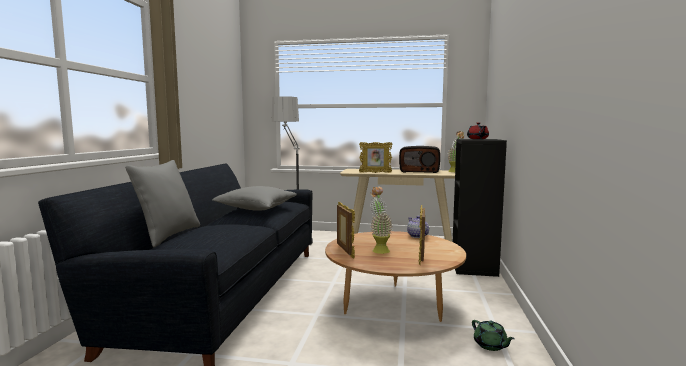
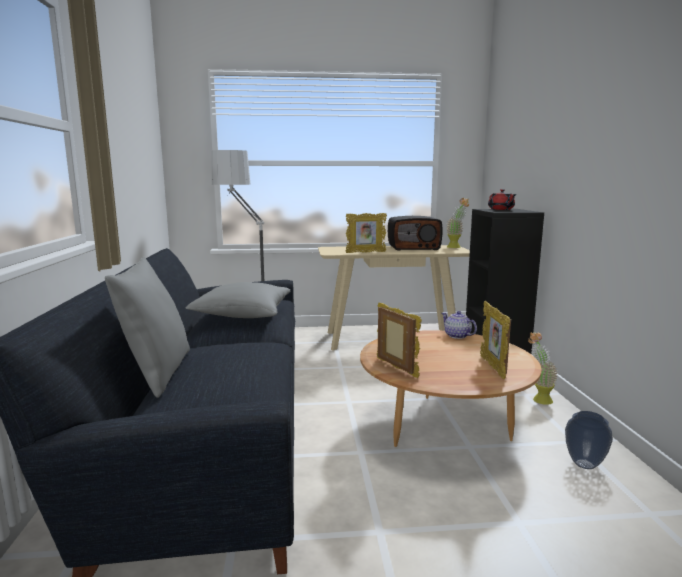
camera: 15 degrees left, 5 degrees up
potted plant [370,187,393,254] -> potted plant moved to [528,332,558,405]
green teapot [472,320,515,351] -> vase [565,411,613,469]

